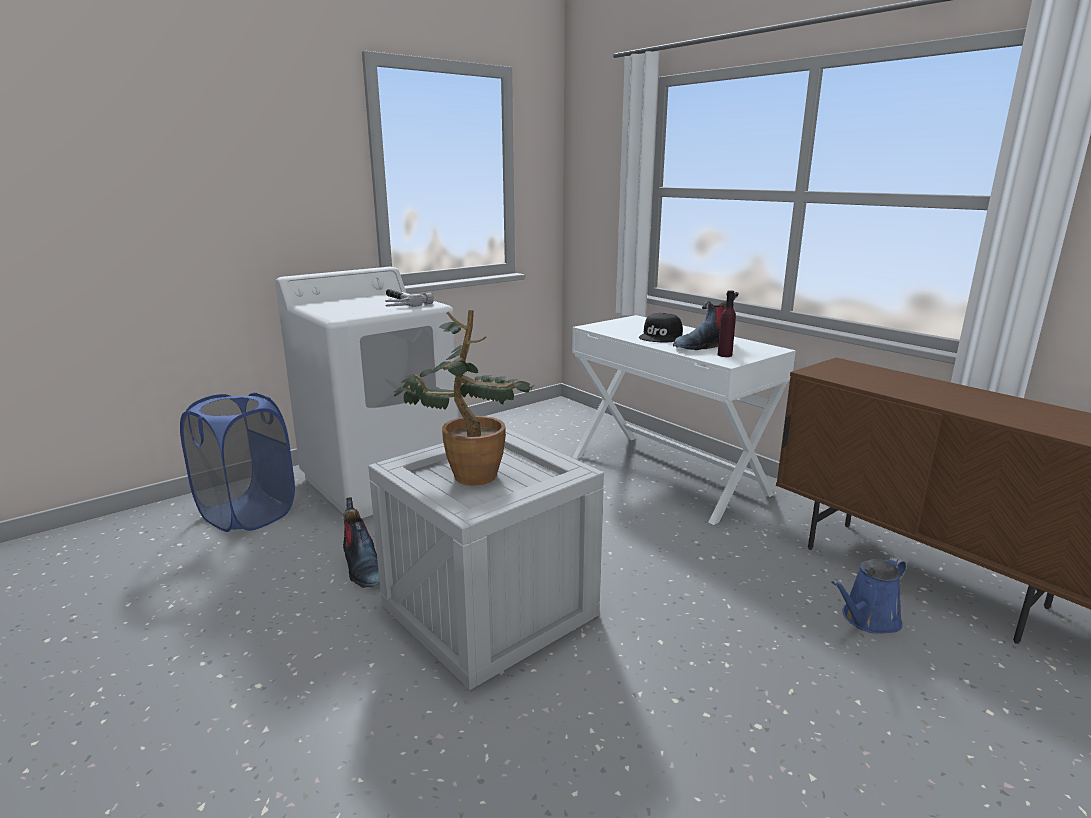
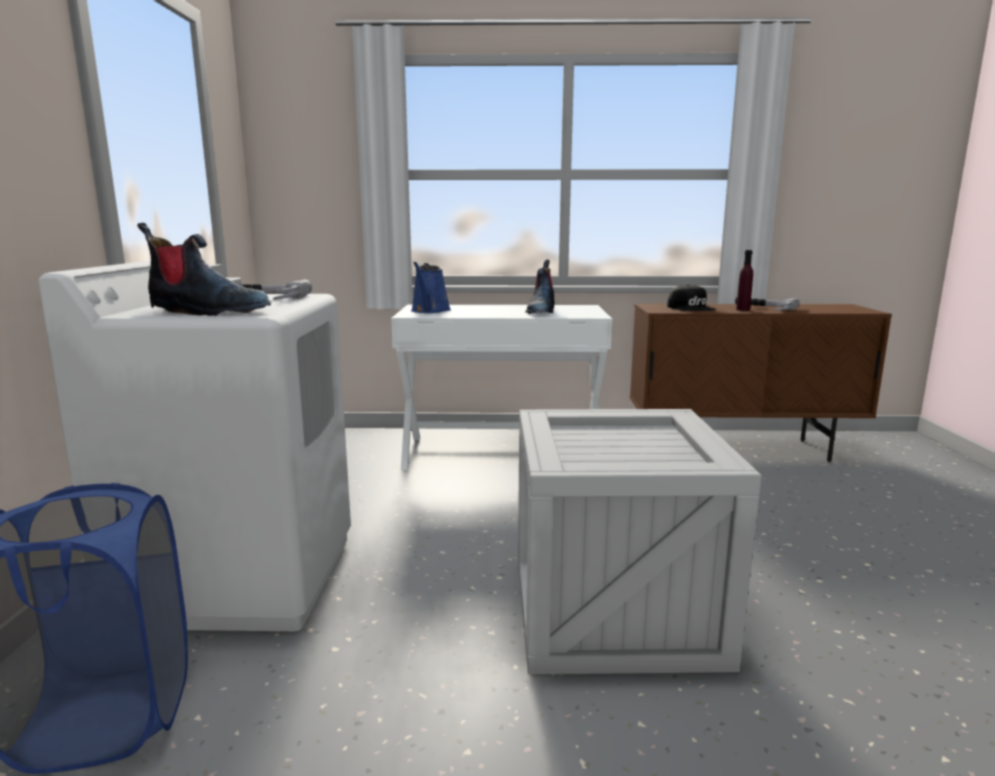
camera: 50 degrees left, 5 degrees down
boot [343,497,380,588] -> boot moved to [137,223,271,316]
potted plant [394,310,534,486] -> none
black cap [639,313,683,342] -> black cap moved to [667,285,715,311]
purple bottle [718,290,736,357] -> purple bottle moved to [736,250,753,311]
blue watering can [831,557,907,634] -> blue watering can moved to [411,262,451,313]
none -> hammer [735,297,800,311]

